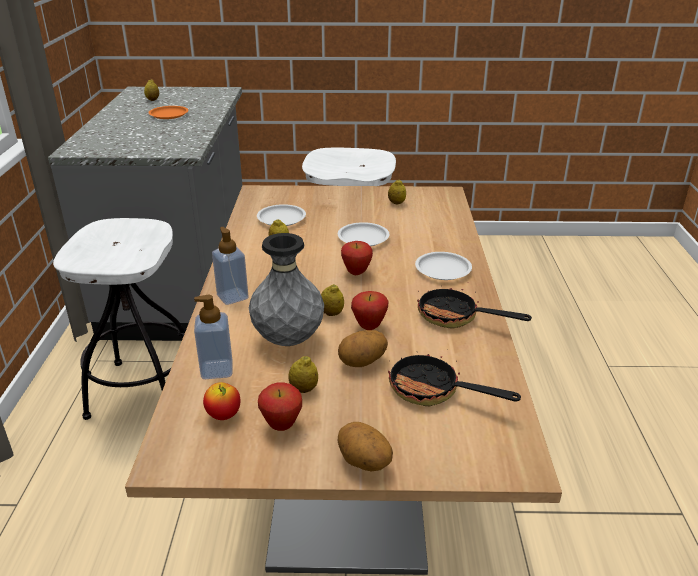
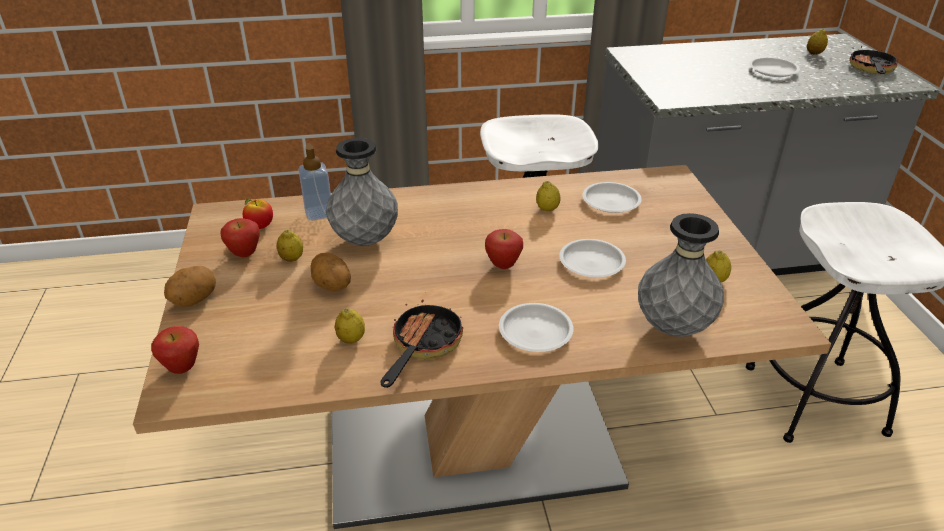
camera: 80 degrees right, 5 degrees up
orange plate [148,106,188,119] -> white plate [749,57,800,77]
soap dispenser [212,227,249,305] -> none
lemon [321,284,344,316] -> lemon moved to [335,308,365,344]
apple [351,291,388,330] -> apple moved to [151,326,199,374]
frying pan [388,349,521,406] -> frying pan moved to [849,46,899,74]
none -> grey vase [638,213,724,337]

